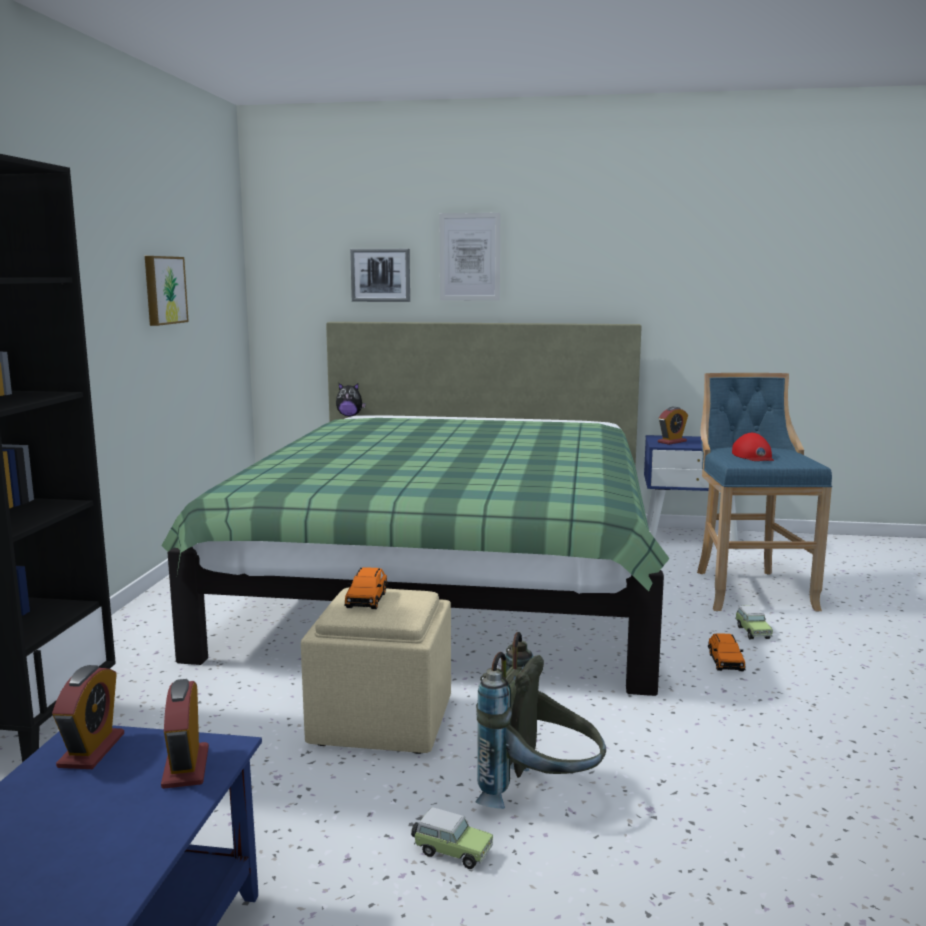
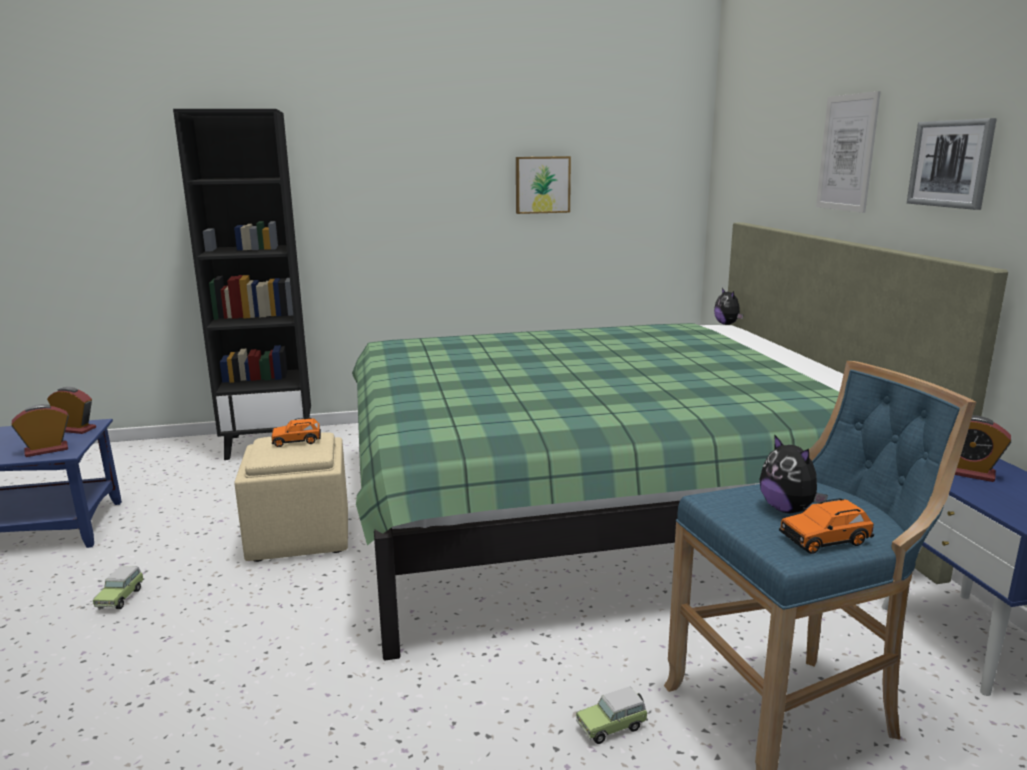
camera: 70 degrees right, 5 degrees up
alarm clock [52,665,124,769] -> alarm clock turned 150 degrees counterclockwise [47,387,96,434]
picture [350,249,410,302] -> picture moved to [907,118,997,210]
grey backpack [475,632,606,809] -> none
orange toy car [708,633,746,671] -> orange toy car moved to [779,498,874,554]
red cap [732,433,774,461] -> plush toy [759,434,828,513]

